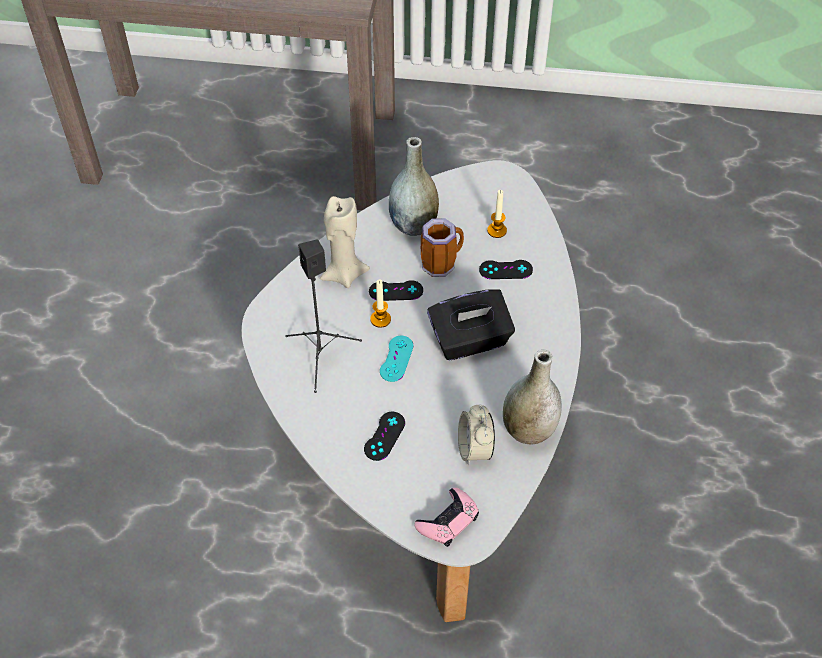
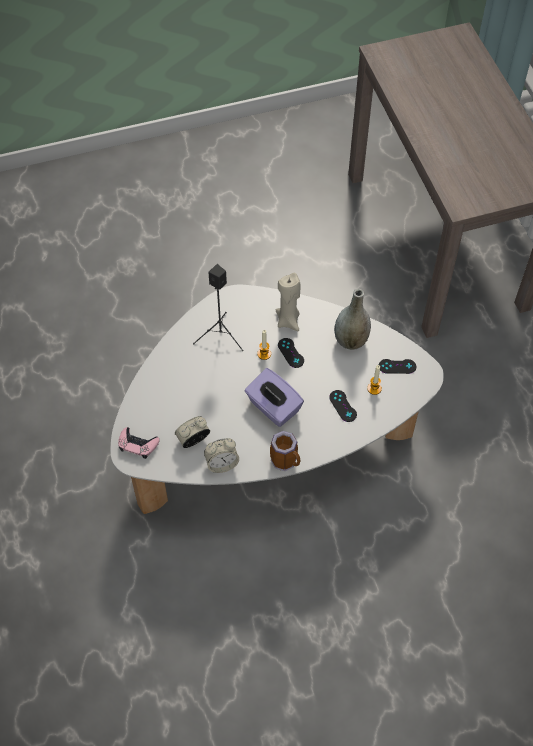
camera: 65 degrees right, 5 degrees up
black game controller [364,412,405,461] -> black game controller moved to [379,359,416,374]
turquoise game controller [380,336,414,382] -> none
mug [421,218,464,277] -> mug moved to [270,431,300,471]
black tissue box [427,289,515,361] -> purple tissue box [245,368,304,427]
grey vase [503,349,562,445] -> alarm clock [204,438,239,473]

